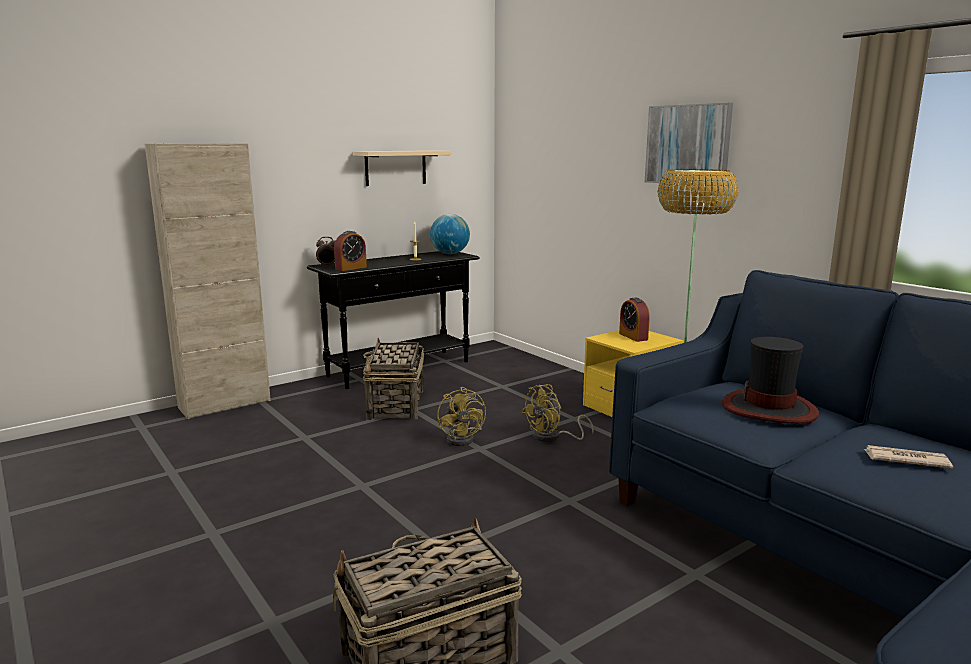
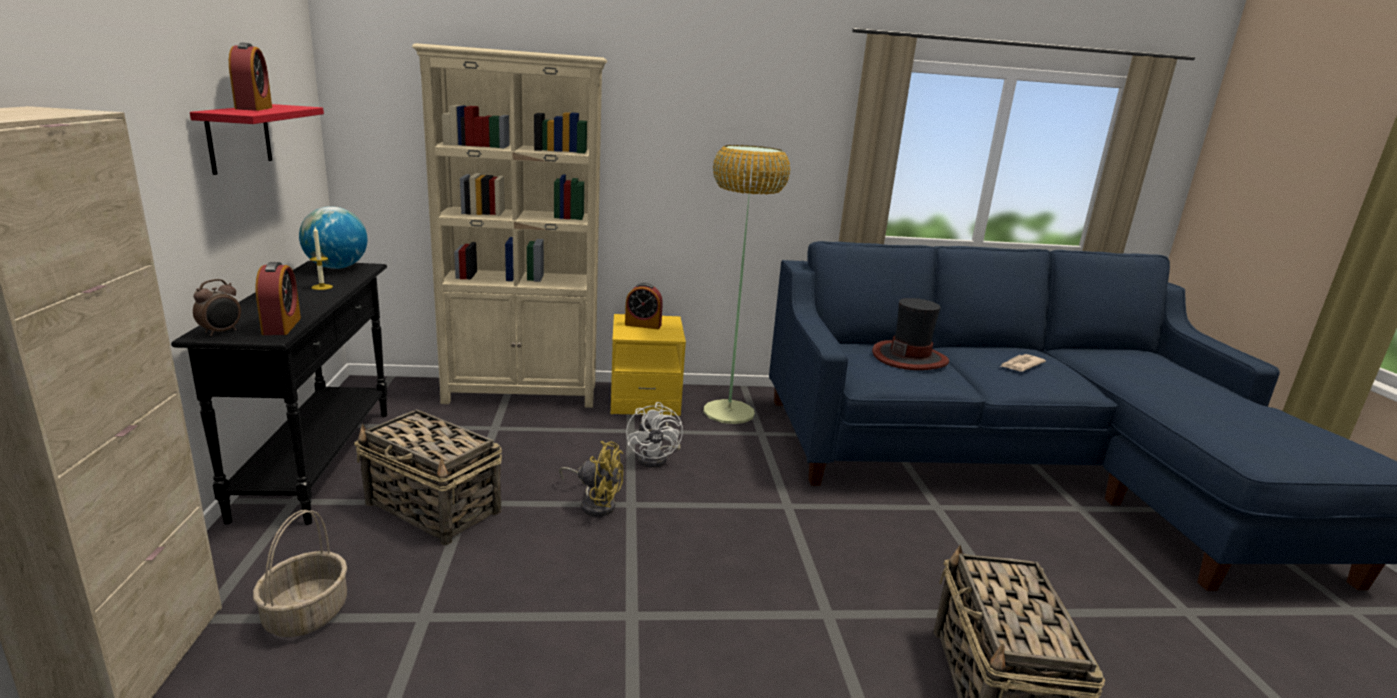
camera: 60 degrees left, 5 degrees up
beige shelf [353,150,451,186] -> red shelf [190,104,324,175]
yellow fan [521,384,594,442] -> white fan [626,402,683,468]
picture [645,103,733,187] -> none
none -> alarm clock [229,42,272,111]
none -> basket [253,510,347,637]
none -> beige bookcase [412,43,607,408]

